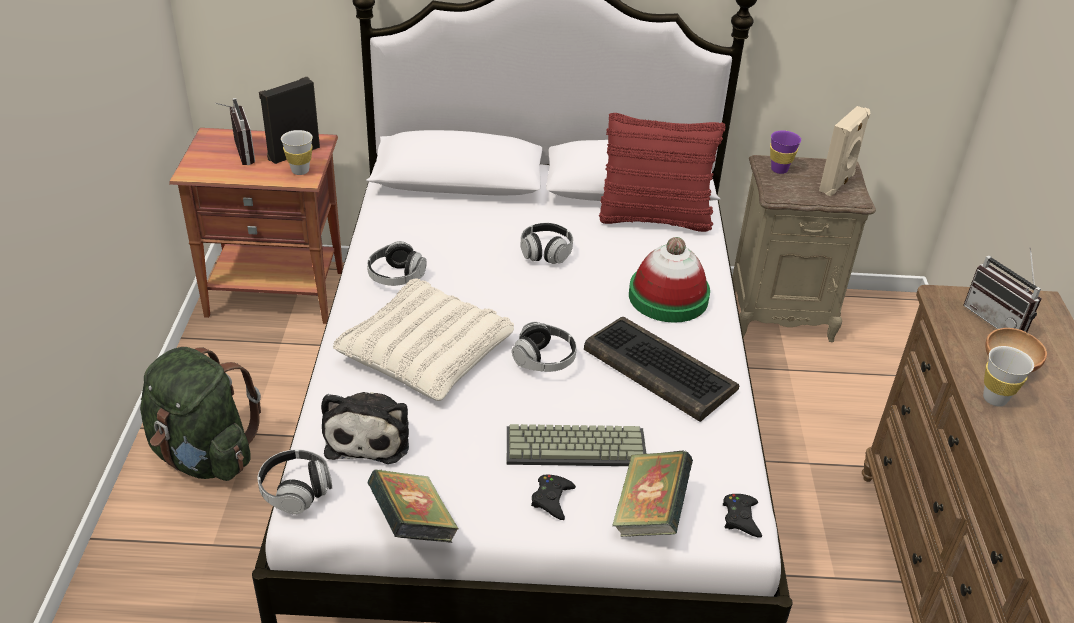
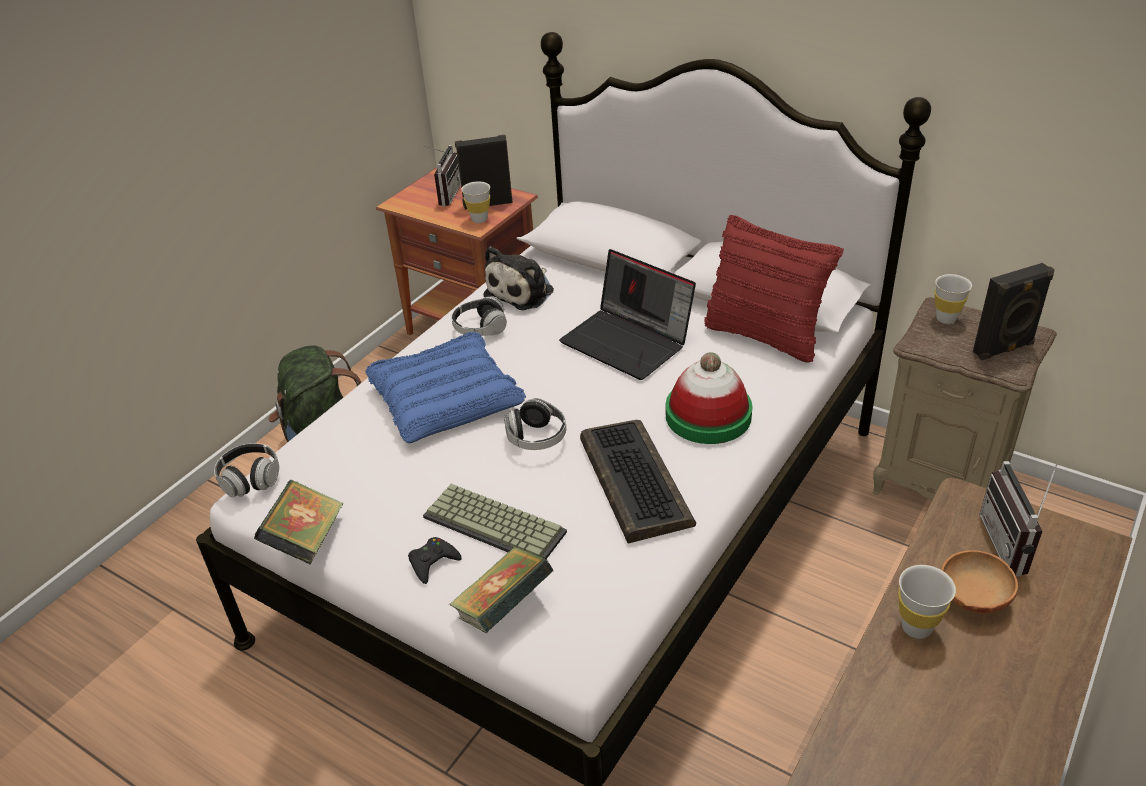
camera: 35 degrees right, 0 degrees up
plush toy [321,392,409,464] -> plush toy moved to [483,246,554,310]
beige pillow [333,278,514,401] -> blue pillow [365,332,526,443]
headphones [521,223,573,264] -> laptop [559,249,696,380]
black game controller [723,494,762,538] -> none
purple cup [770,130,801,174] -> white cup [935,274,972,324]
beige speaker [819,106,871,196] -> black speaker [973,263,1055,360]

